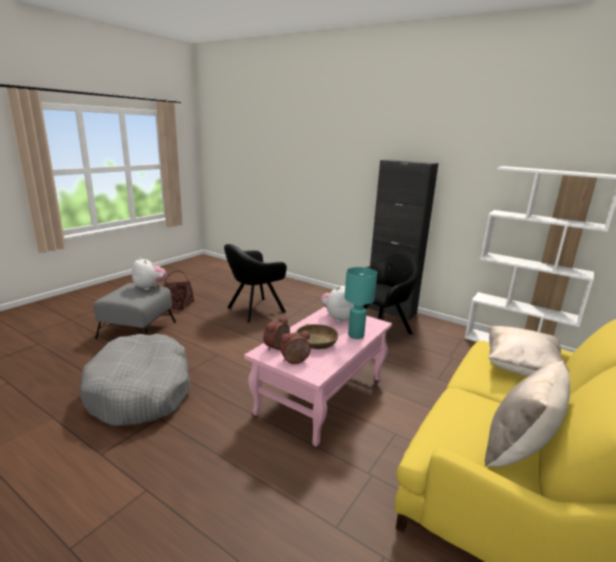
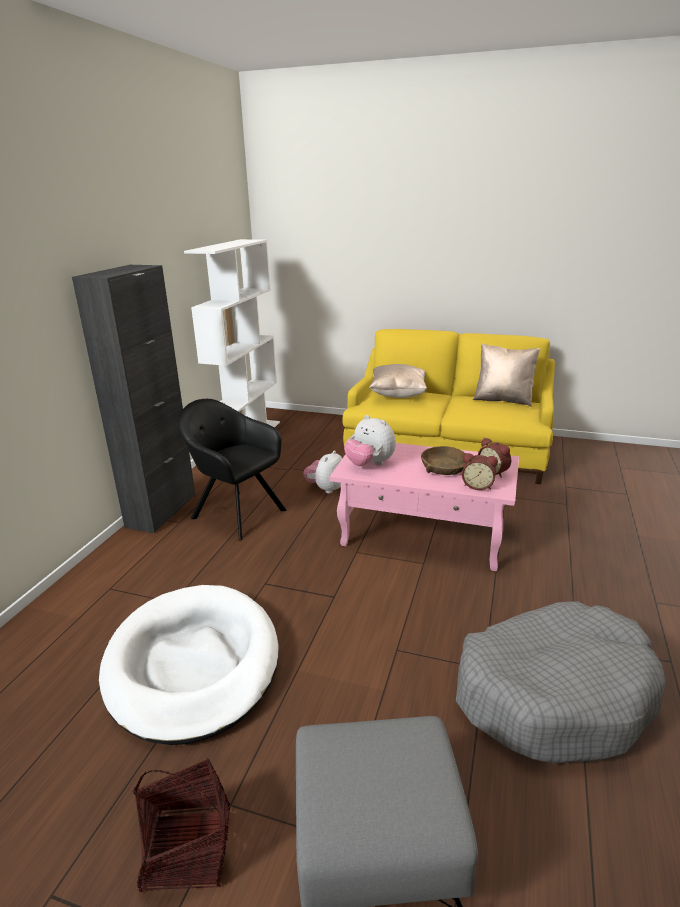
camera: 105 degrees left, 5 degrees up
plush toy [132,257,167,290] -> plush toy moved to [303,450,342,494]
black armchair [224,244,287,323] -> white dog bed [99,585,279,745]
turquoise table lamp [344,267,377,339] -> none

